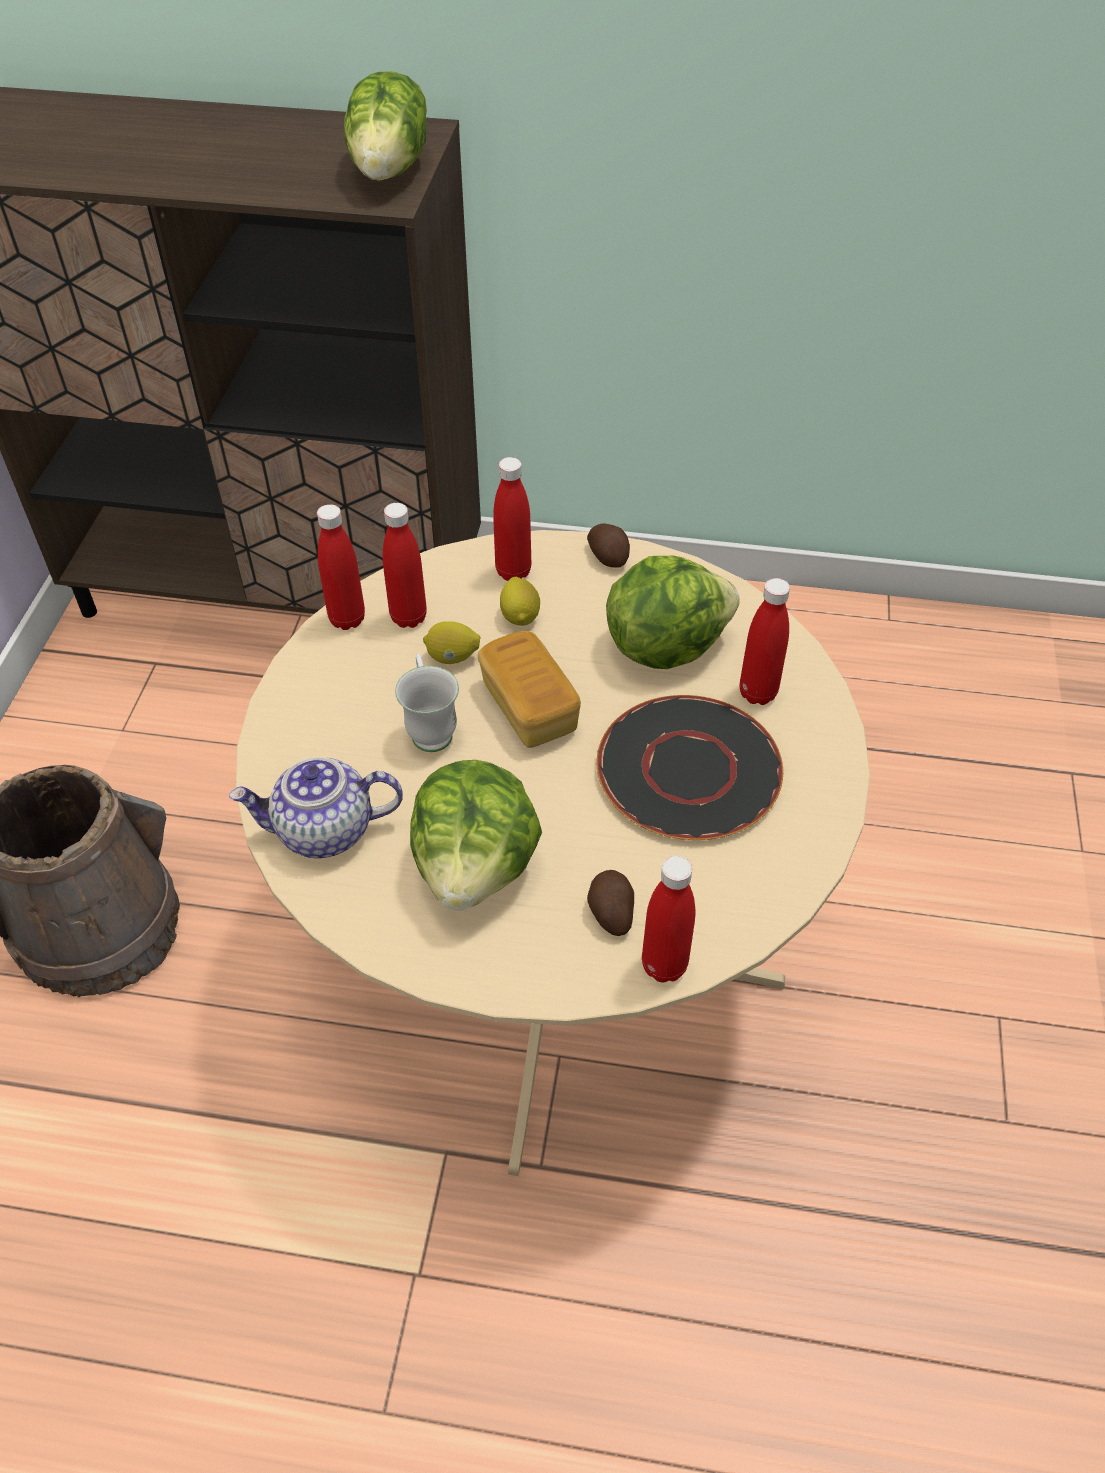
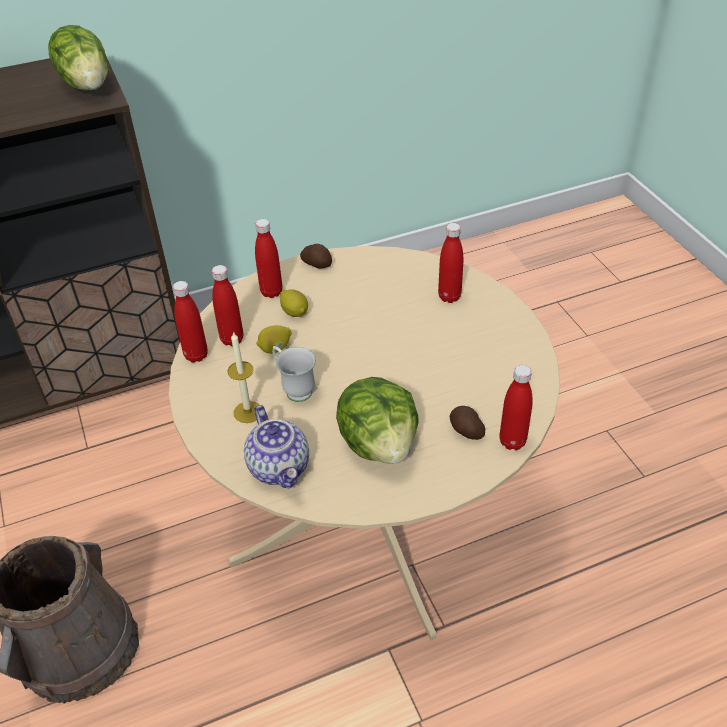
camera: 30 degrees left, 5 degrees down
teapot [229,757,403,858] -> teapot turned 75 degrees counterclockwise [244,405,309,489]
bread [478,631,581,748] -> none
black plate [597,695,783,840] -> none
lettuce [606,556,740,669] -> none
none -> candle [227,331,260,423]

